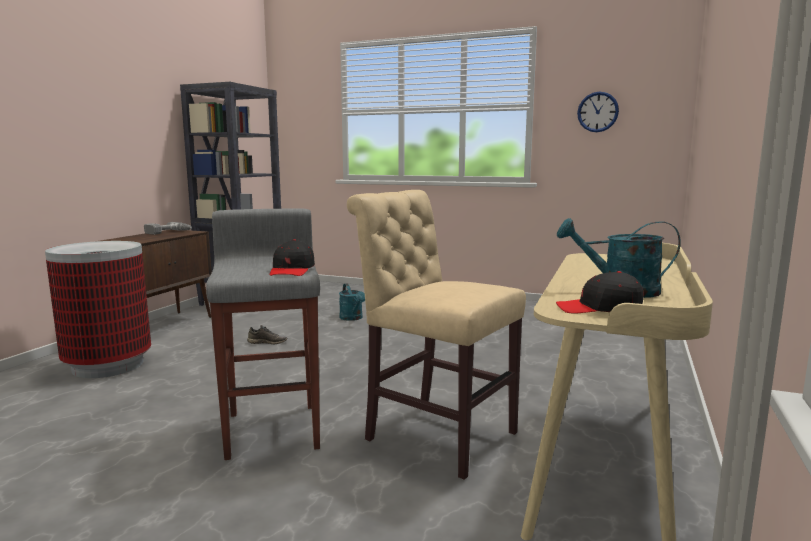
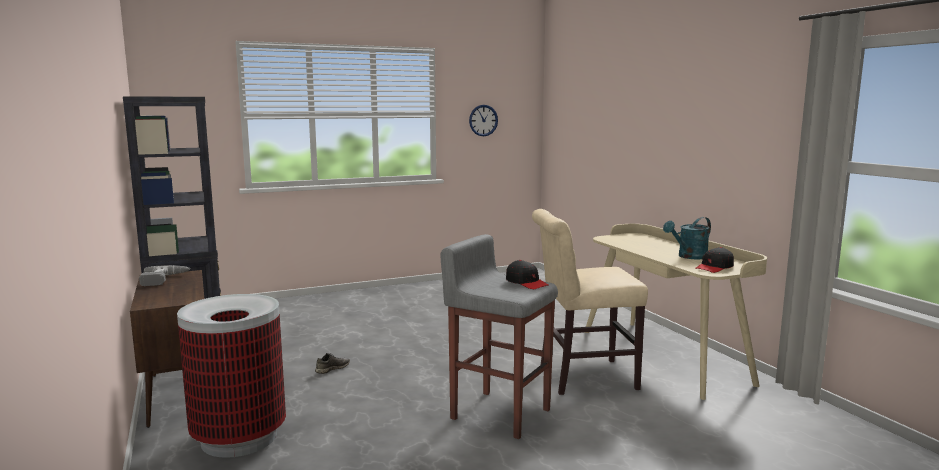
camera: 45 degrees left, 0 degrees up
turquoise watering can [339,284,365,321] -> none

